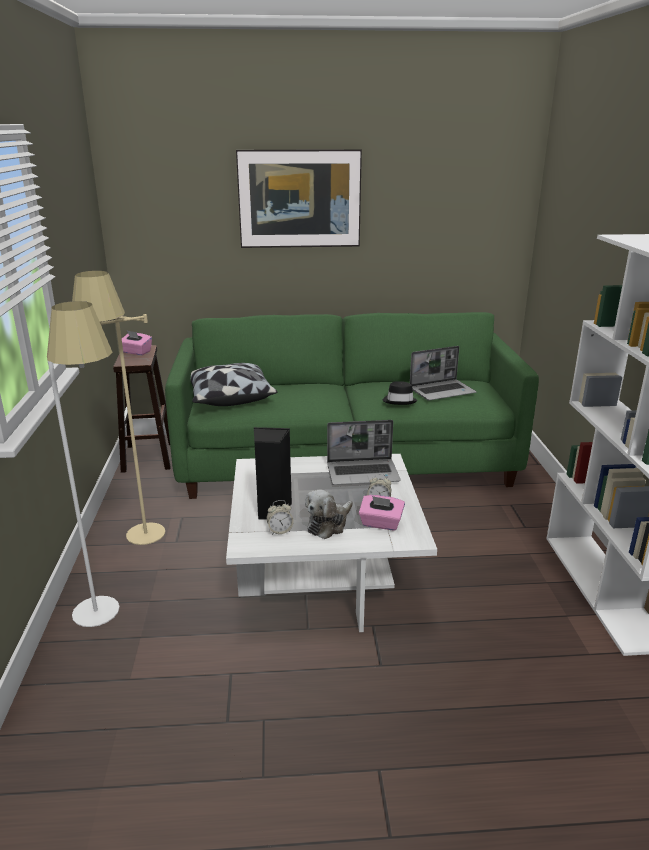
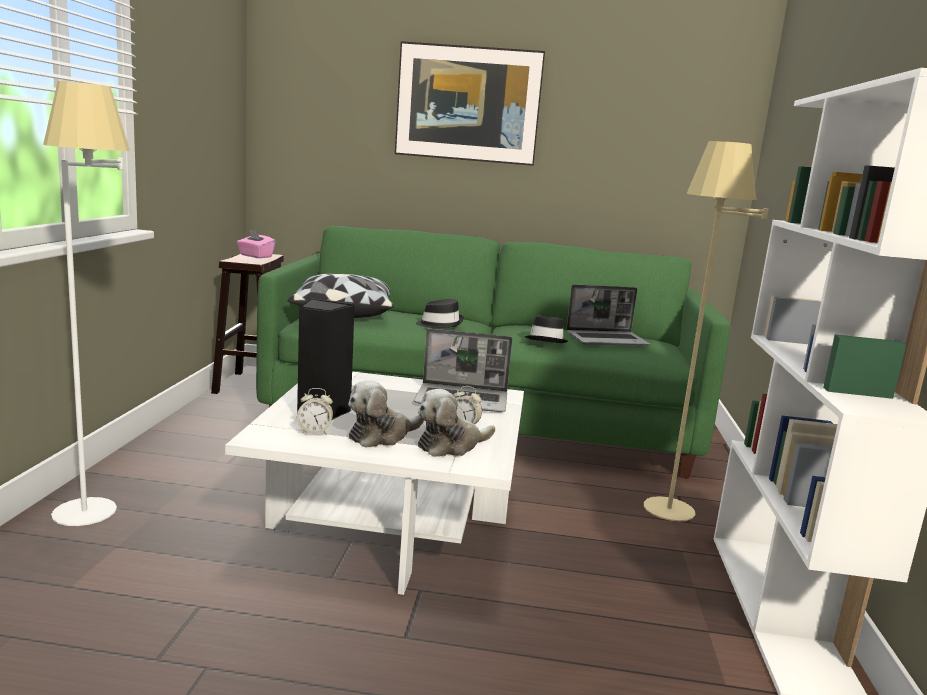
camera: 10 degrees right, 10 degrees down
beige floor lamp [72,271,165,545] -> beige floor lamp moved to [644,141,768,522]
pink tissue box [359,495,405,530] -> plush toy [418,389,495,457]
none -> black hat [416,299,464,328]

